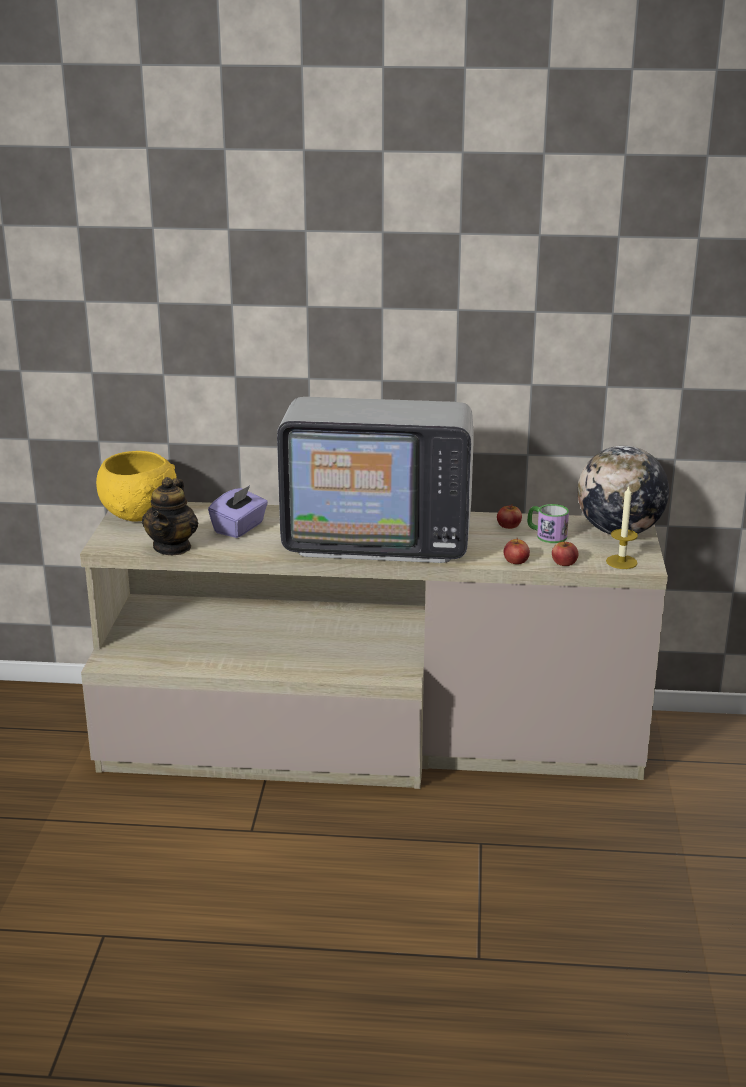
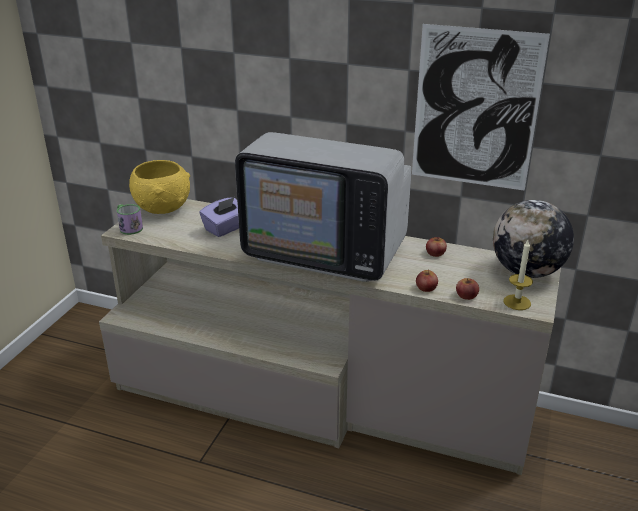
camera: 15 degrees right, 5 degrees up
teapot [142,477,198,555] -> none
mug [527,504,569,543] -> mug moved to [117,204,143,235]
none -> picture [412,24,550,191]

